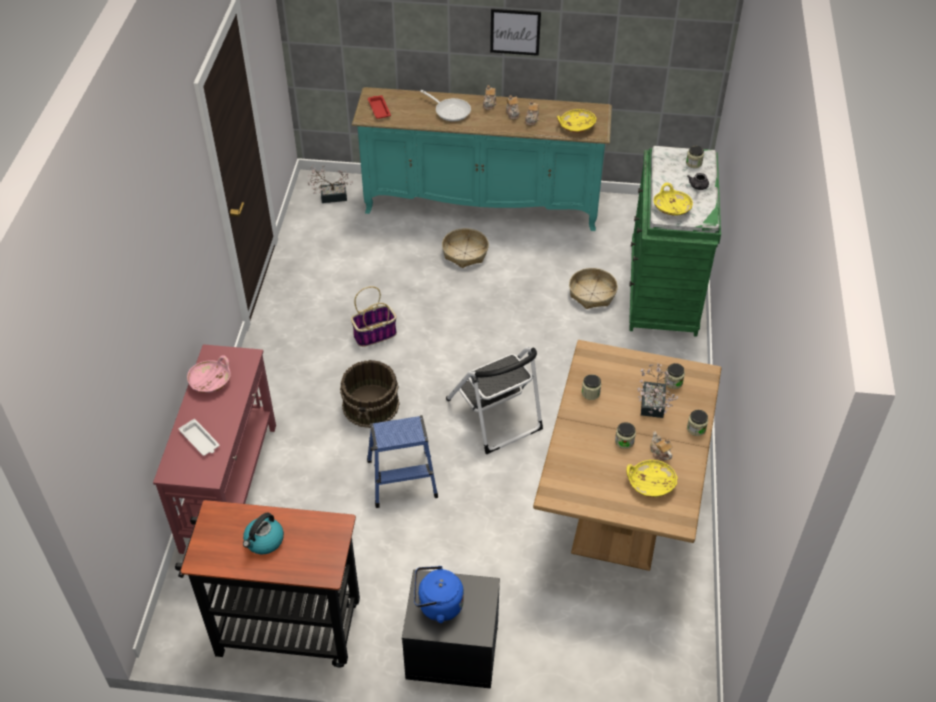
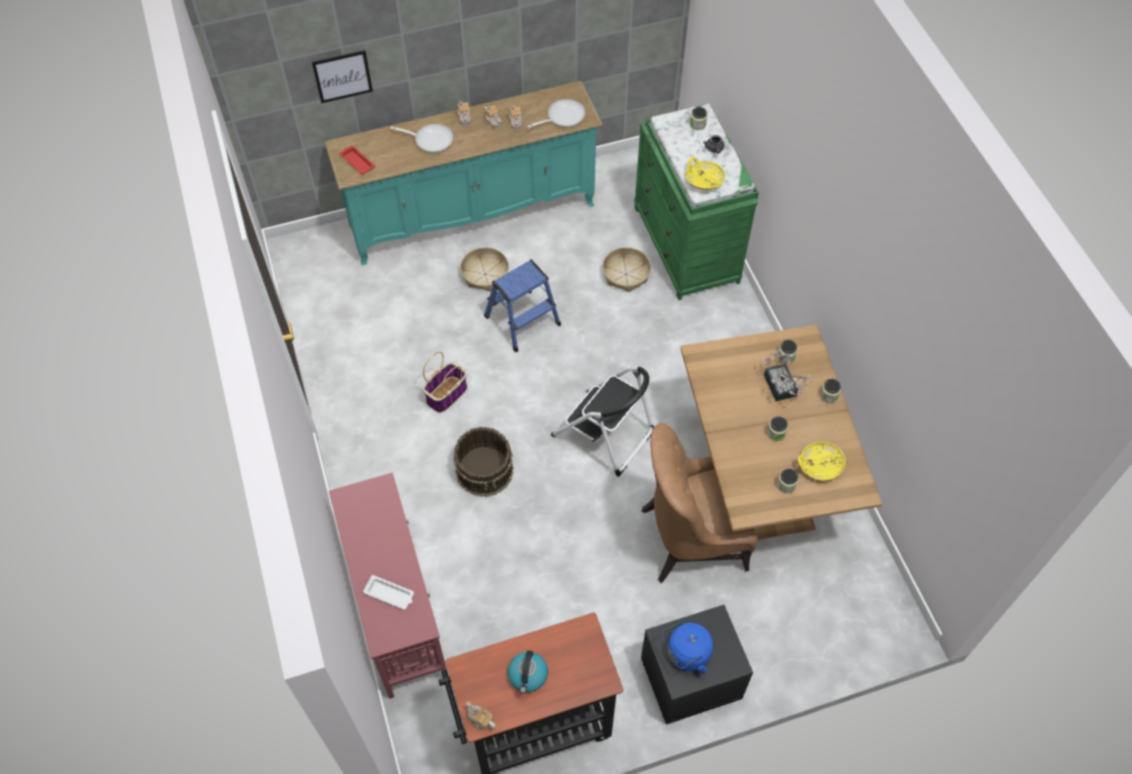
camera: 25 degrees left, 10 degrees up
pink bowl [187,355,231,393] -> none
potted plant [308,164,353,203] -> none
blue step ladder [367,415,438,508] -> blue step ladder moved to [484,259,561,352]
picture [490,9,541,56] -> picture moved to [312,50,373,103]
yellow bowl [557,109,597,133] -> frying pan [528,99,585,128]
jar [582,374,601,400] -> jar moved to [777,469,798,494]
teapot [650,431,673,461] -> teapot moved to [466,702,496,730]
none -> brown chair [641,423,758,583]

